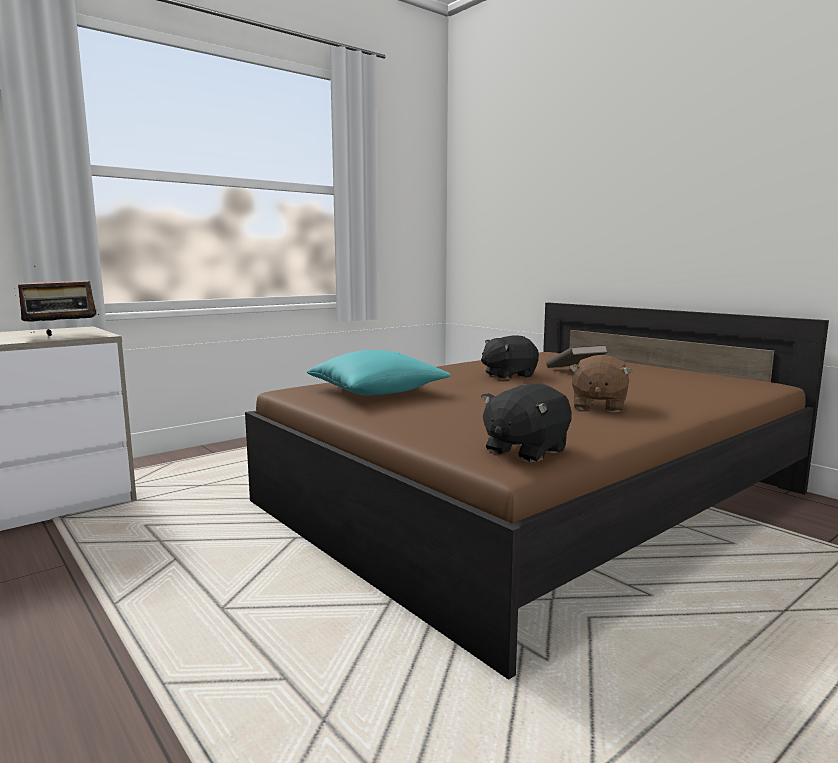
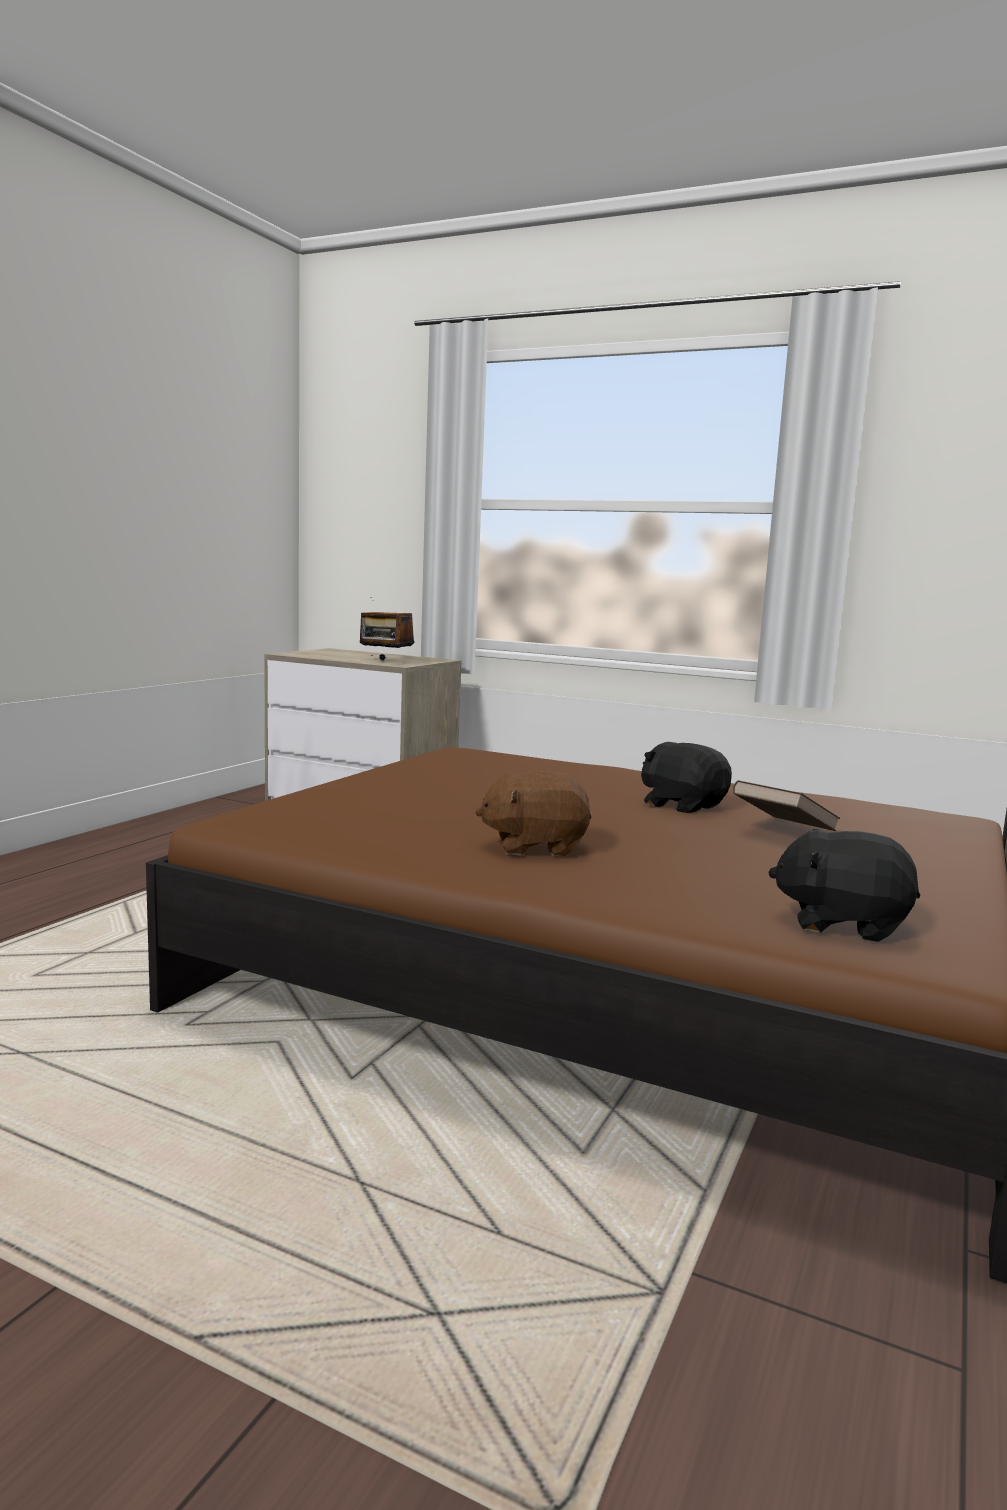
camera: 65 degrees right, 0 degrees up
turquoise pillow [307,350,451,395] -> none
black plush toy [481,384,572,462] -> black plush toy moved to [768,829,920,942]

